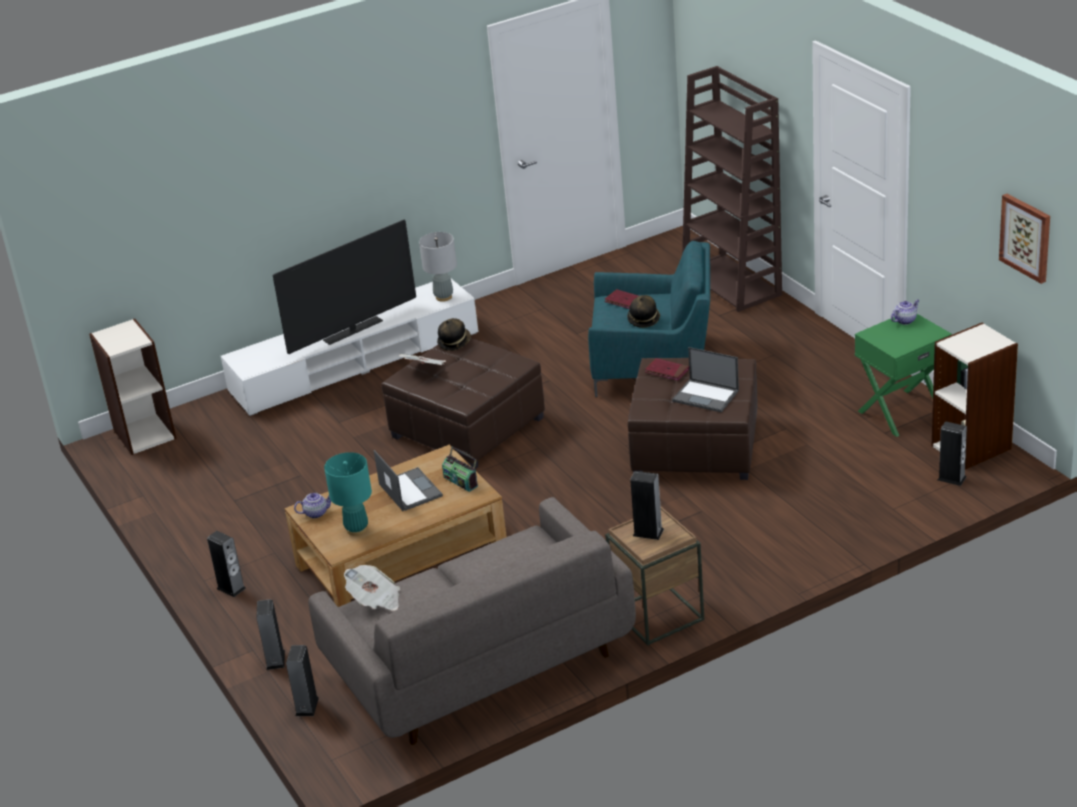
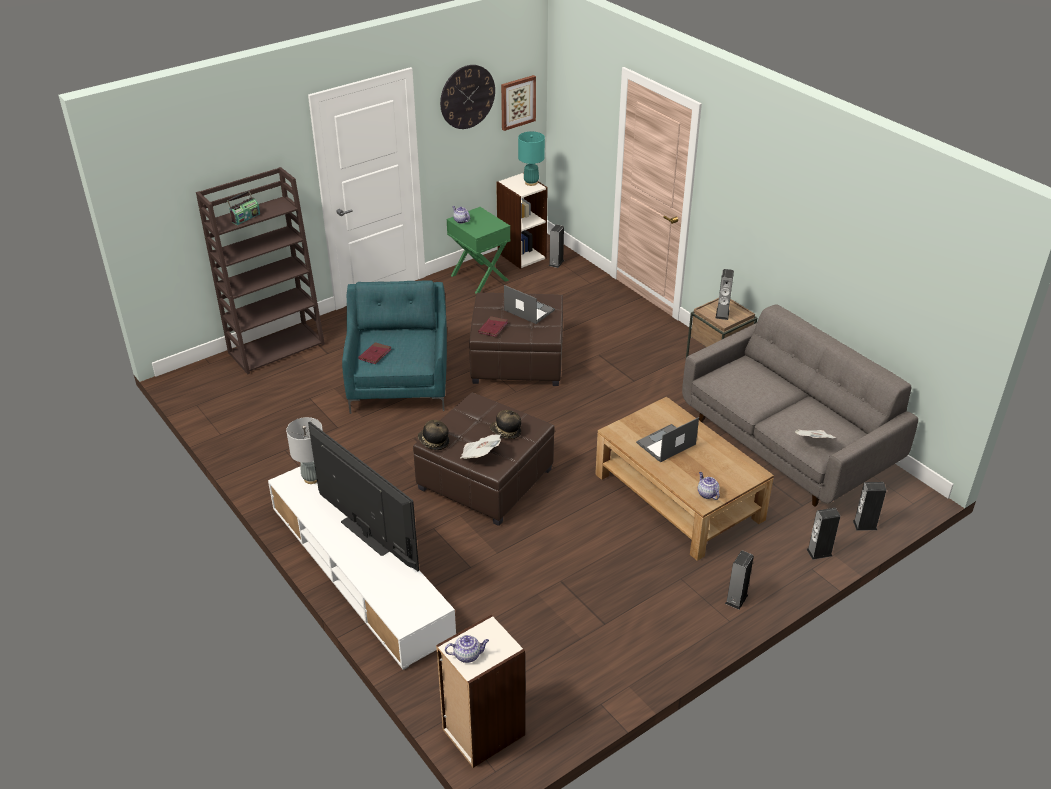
camera: 100 degrees left, 5 degrees up
turquoise table lamp [324,452,372,536] -> turquoise table lamp moved to [518,131,545,186]
radio [442,446,478,492] -> radio moved to [227,191,260,225]
hat [627,295,660,328] -> hat moved to [490,410,521,439]
laptop [672,347,739,412] -> laptop turned 75 degrees counterclockwise [504,285,555,324]
none -> wall clock [440,65,495,129]
none -> teapot [445,635,489,663]

